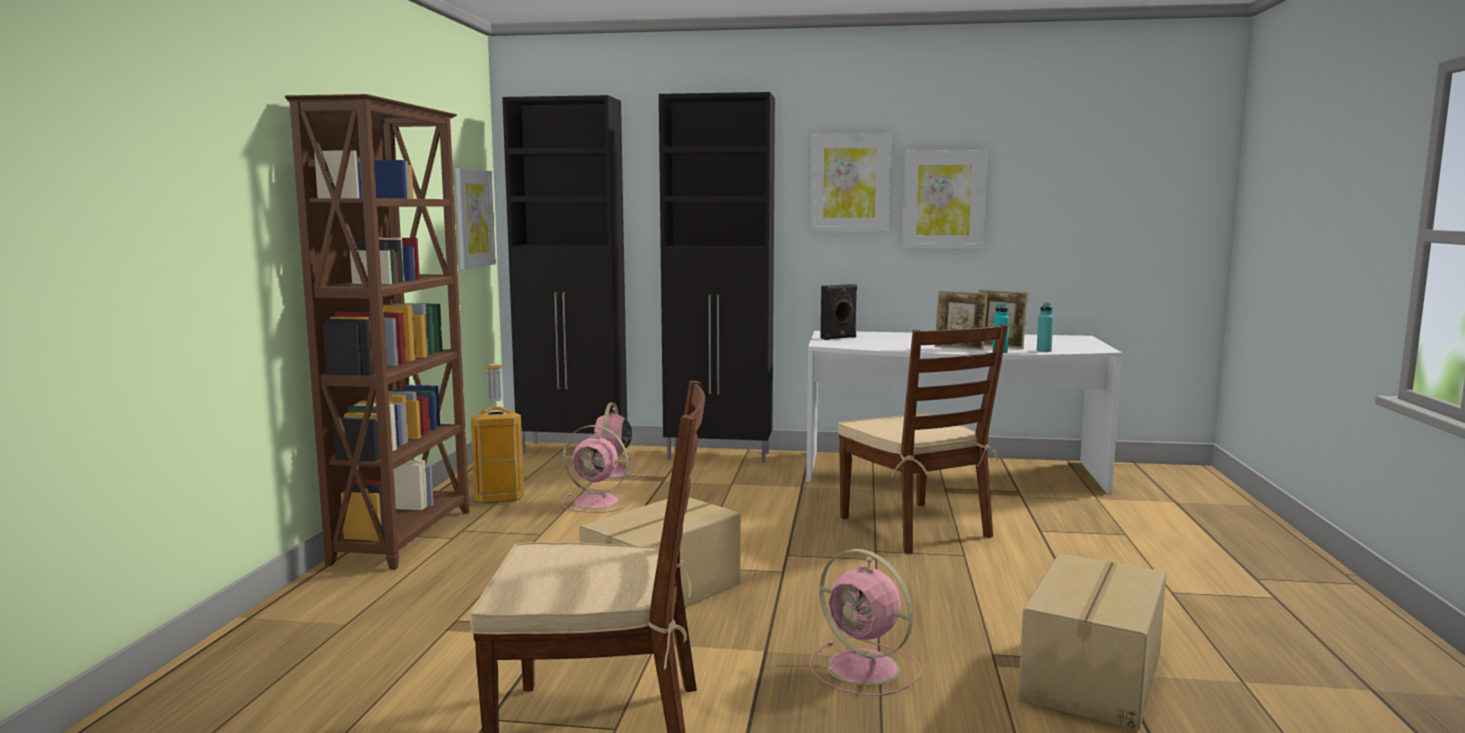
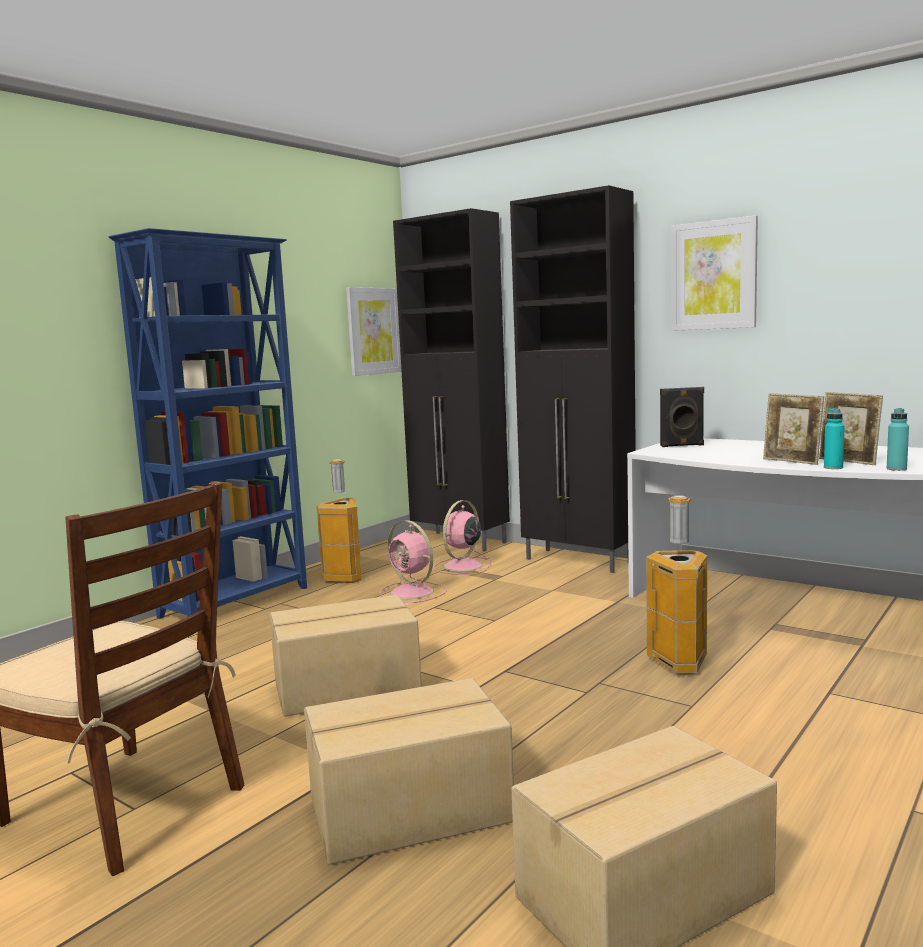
camera: 30 degrees right, 0 degrees up
brown bookcase [285,94,470,570] -> blue bookcase [108,228,307,619]
pink fan [809,549,921,696] -> cardboard box [304,678,514,865]
brown chair [838,324,1008,553] -> trash can [646,495,707,675]
picture [902,150,987,249] -> none

